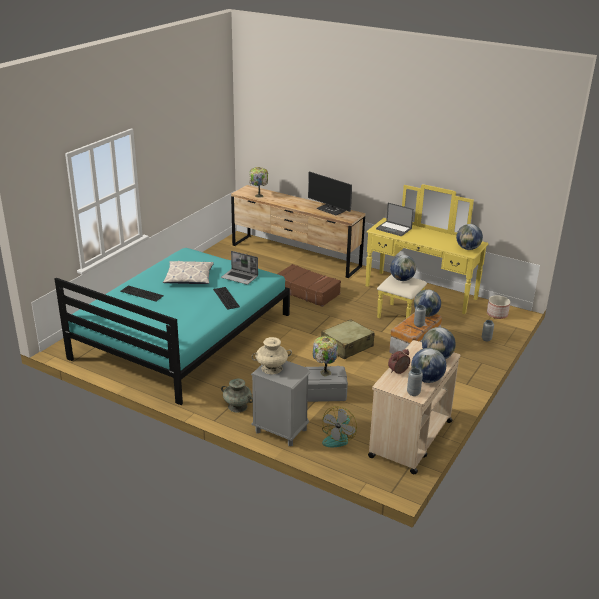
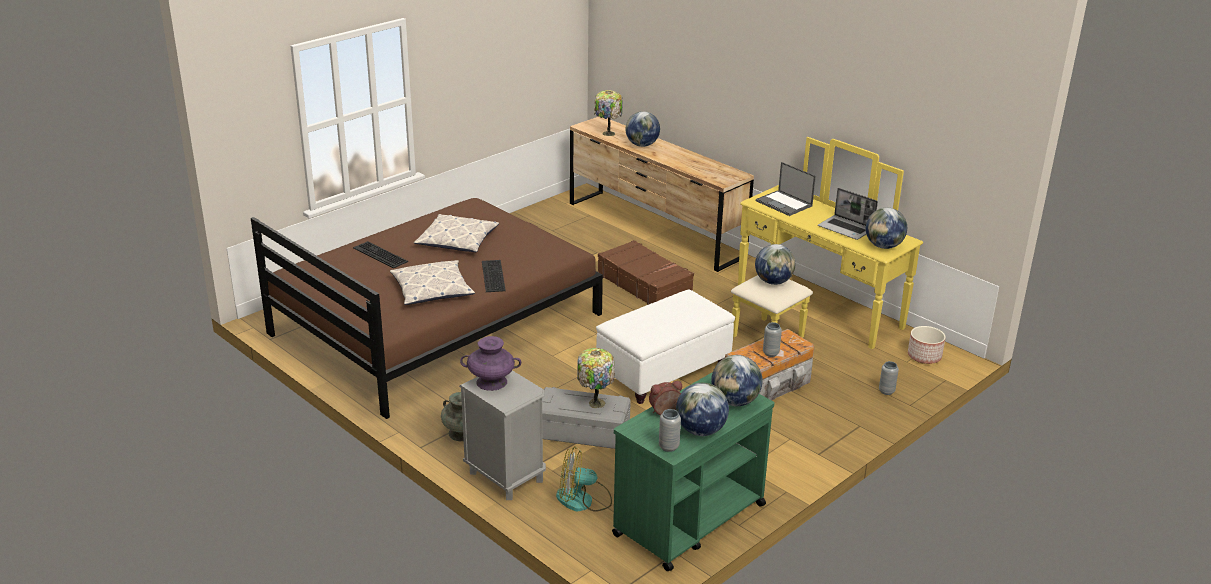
camera: 15 degrees right, 0 degrees up
turquoise bed [55,248,290,405] -> brown bed [251,198,603,419]
laptop [221,251,258,285] -> laptop moved to [818,188,878,240]
beige vase [251,337,292,374] -> purple vase [460,336,521,391]
monitor [308,171,352,216] -> none
beige suitcase [321,319,375,359] -> white ottoman [596,289,735,404]
fan [322,406,357,447] -> fan turned 45 degrees clockwise [556,447,612,512]
beige cart [368,340,460,474] -> green cart [612,372,775,571]
globe [414,289,441,317] -> globe moved to [626,111,660,147]
none -> pillow [390,260,475,305]

